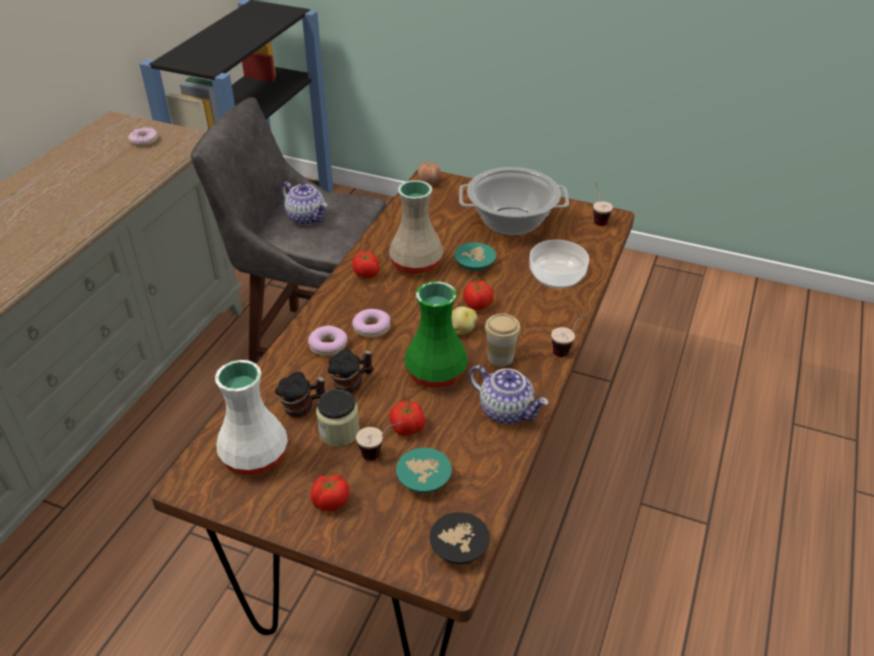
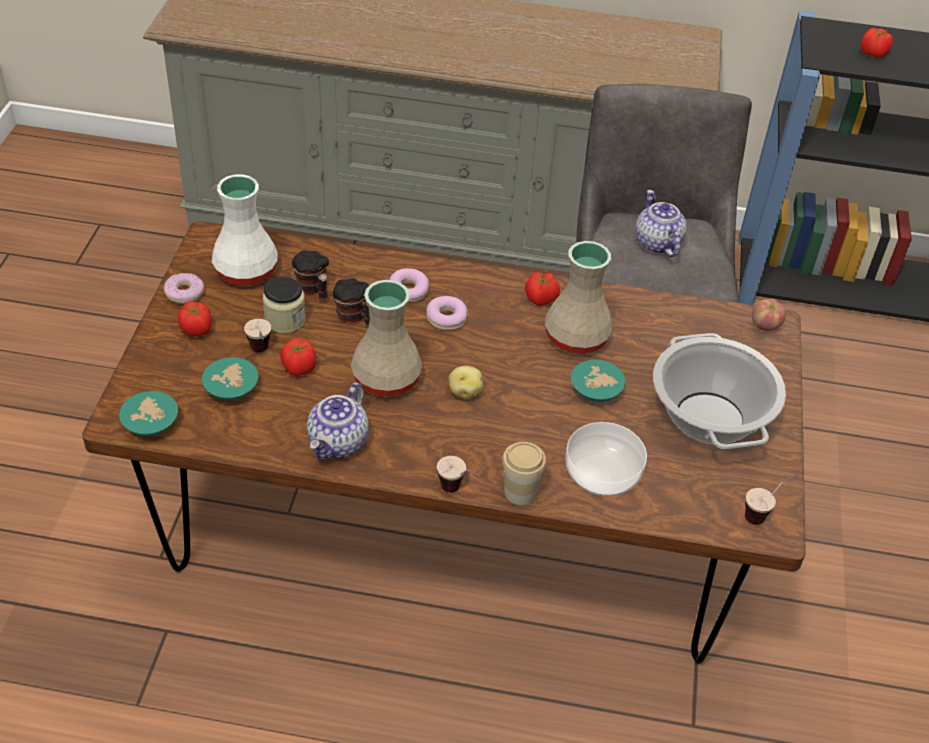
camera: 75 degrees right, 5 degrees up
donut [128,127,158,146] -> donut moved to [164,273,205,304]
teapot [281,182,327,225] -> teapot turned 135 degrees clockwise [635,190,687,257]
green vase [405,281,468,388] -> beige vase [351,280,422,397]
black bowl [429,512,490,564] -> turquoise bowl [119,391,178,436]
tomato [463,281,494,311] -> tomato moved to [861,28,893,58]
cup [485,314,520,366] -> cup moved to [502,442,546,505]

